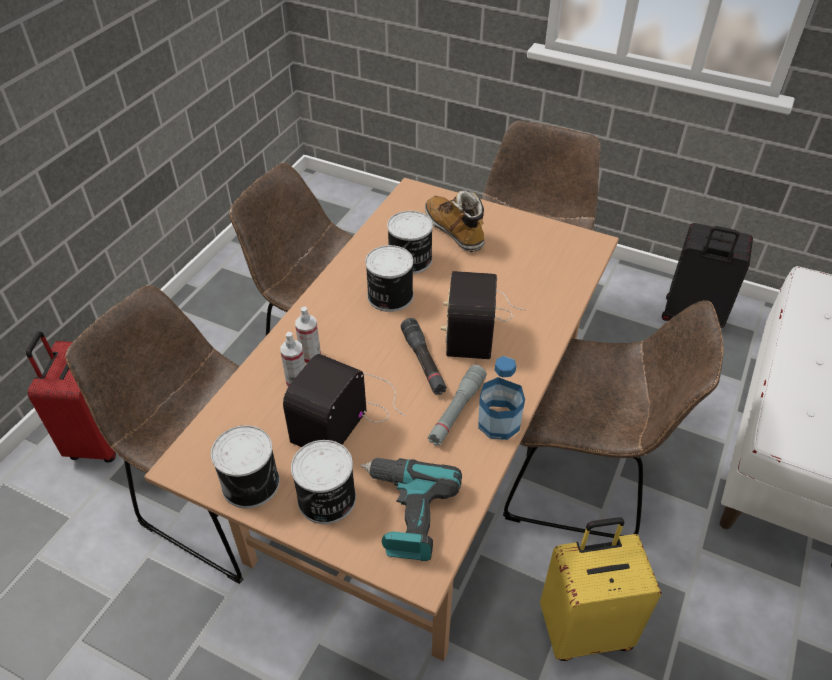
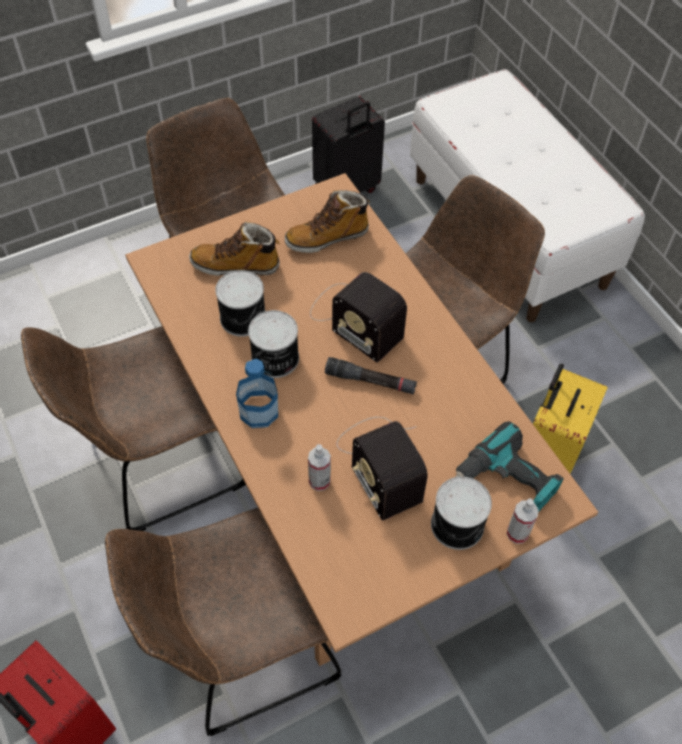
camera: 55 degrees left, 10 degrees up
can [211,425,280,508] -> none
spray bottle [295,307,321,364] -> spray bottle moved to [507,499,539,544]
grey flashlight [428,365,487,446] -> none
bottle [478,356,525,440] -> bottle moved to [236,358,278,428]
none -> boot [285,190,370,253]

